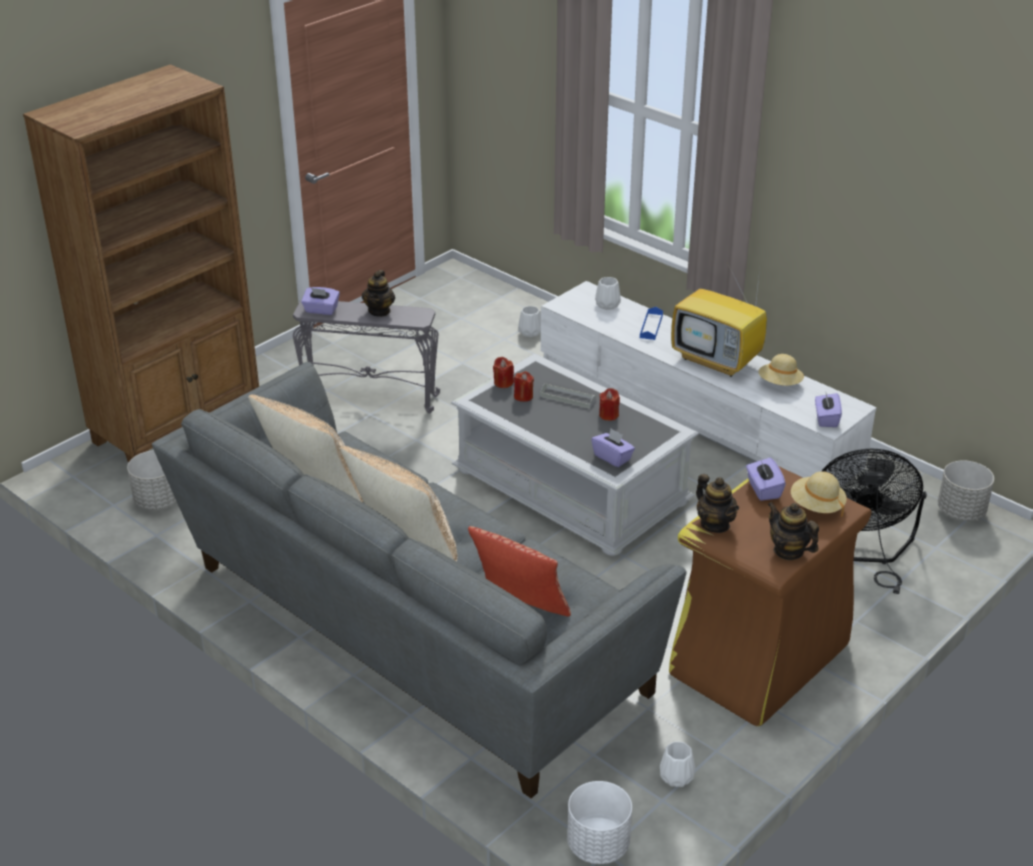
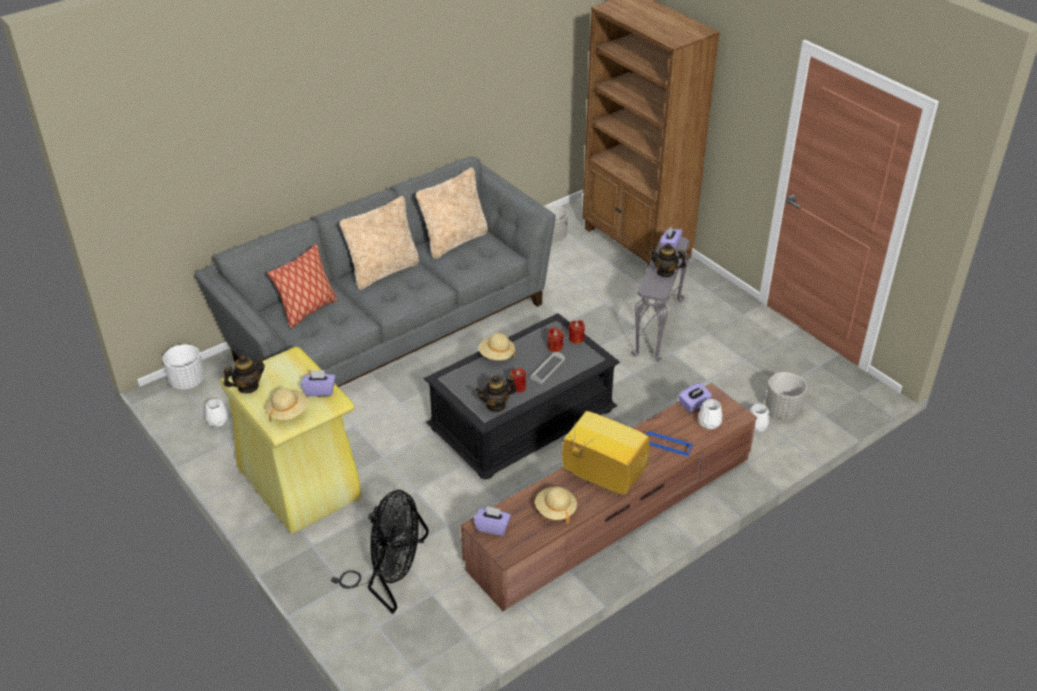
camera: 100 degrees right, 5 degrees up
white coffee table [451,353,699,556] -> black coffee table [424,313,620,479]
white tv stand [541,281,877,487] -> brown tv stand [461,383,757,611]
purple tissue box [591,428,635,467] -> purple tissue box moved to [679,383,712,413]
brown nightstand [669,467,872,726] -> yellow nightstand [220,347,361,533]
television [671,260,767,377] -> television turned 75 degrees clockwise [562,411,650,496]
teapot [696,474,739,533] -> teapot moved to [475,375,517,412]
grey planter [938,460,994,521] -> grey planter moved to [765,372,807,419]
none -> beige hat [479,333,515,360]

